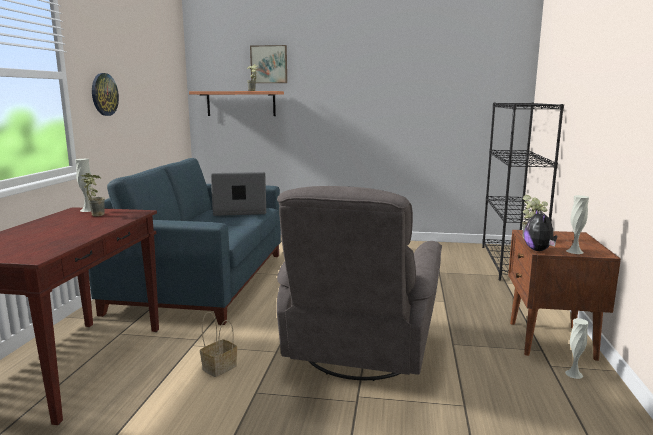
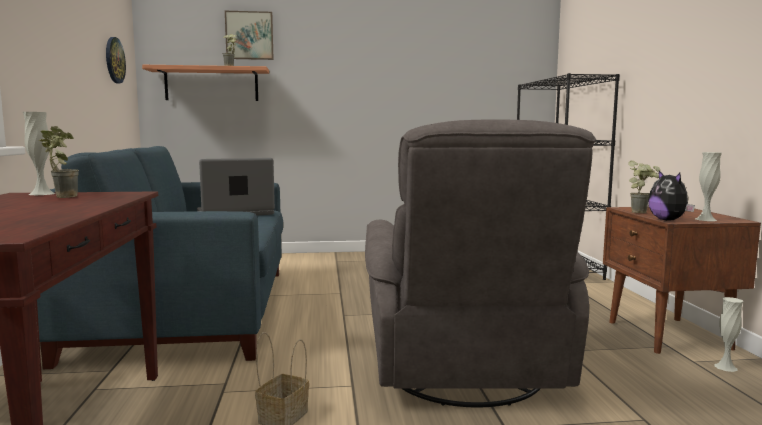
camera: 15 degrees left, 5 degrees down
wall clock [92,73,119,116] -> wall clock moved to [106,37,126,83]

